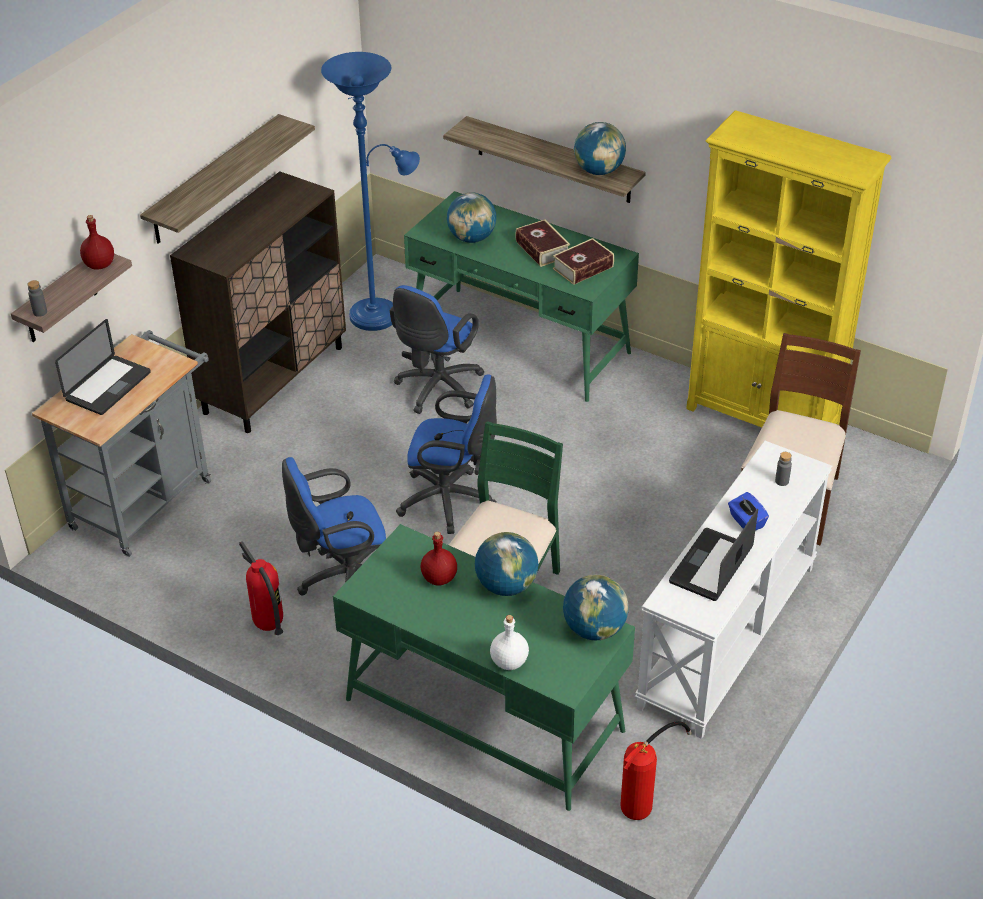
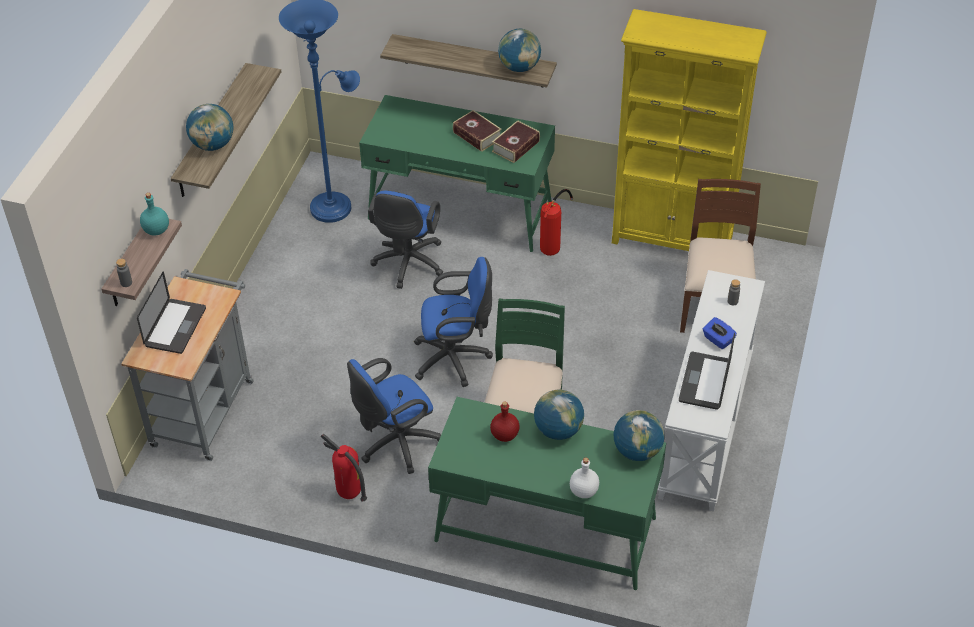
camera: 15 degrees left, 5 degrees up
red bottle [80,215,114,270] -> turquoise bottle [140,193,169,236]
brown cabinet [170,171,346,433] -> none
globe [447,192,497,243] -> globe moved to [186,104,233,151]
fire extinguisher [620,721,691,820] -> fire extinguisher moved to [540,189,573,256]

